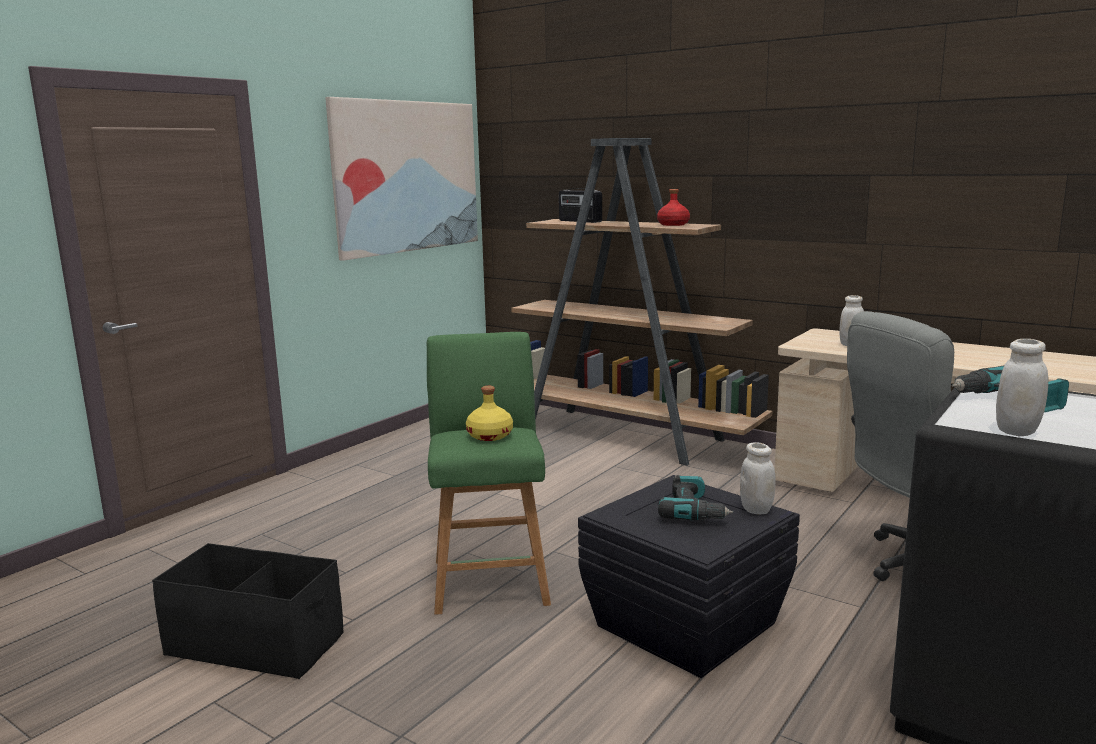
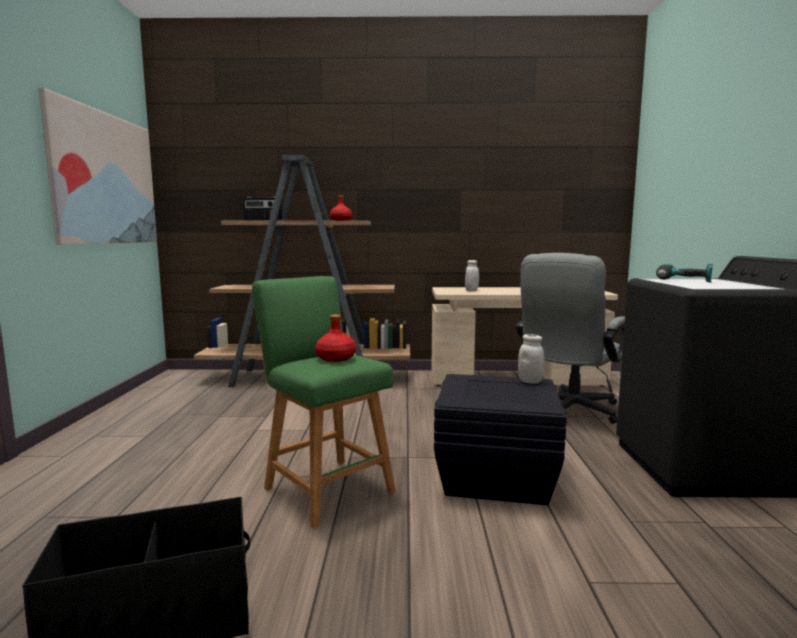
camera: 35 degrees left, 5 degrees down
yellow bottle [466,386,513,441] -> red bottle [315,314,356,362]
power drill [658,475,733,520] -> none
white jar [996,339,1048,436] -> none

